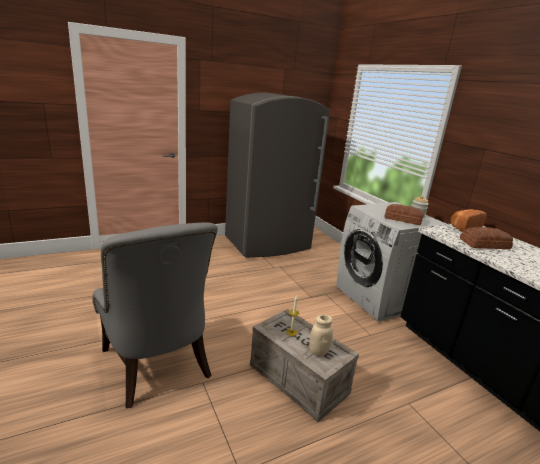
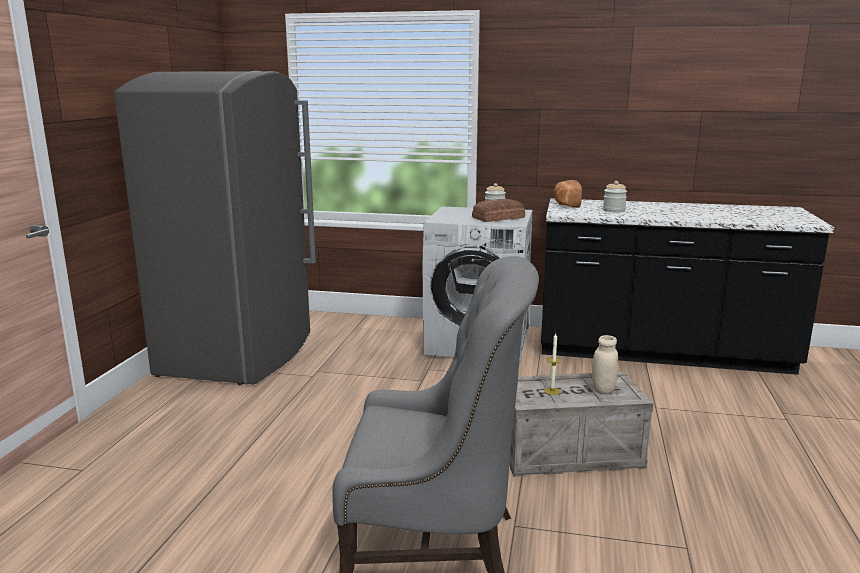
camera: 50 degrees left, 5 degrees down
bread [460,227,513,249] -> jar [603,181,627,212]

